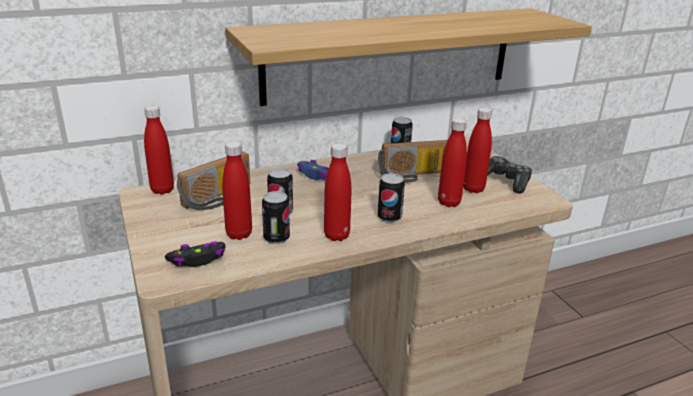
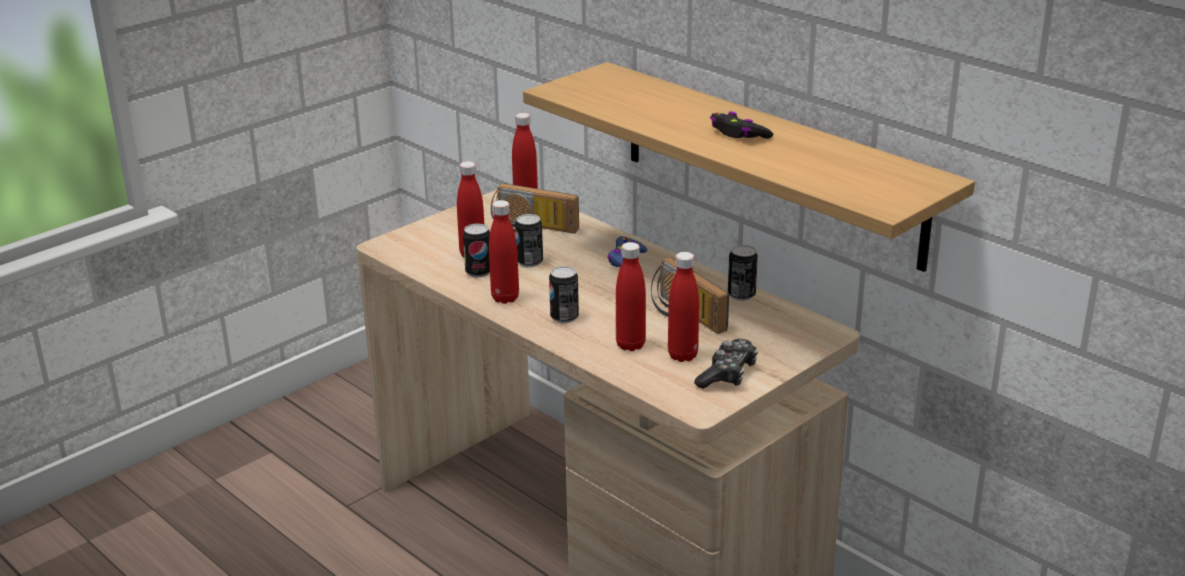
camera: 70 degrees right, 0 degrees up
black game controller [165,241,226,267] -> black game controller moved to [710,111,773,139]

